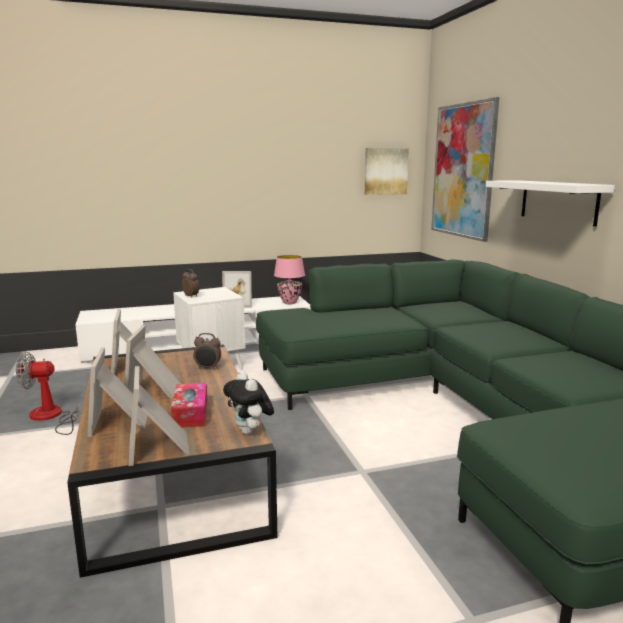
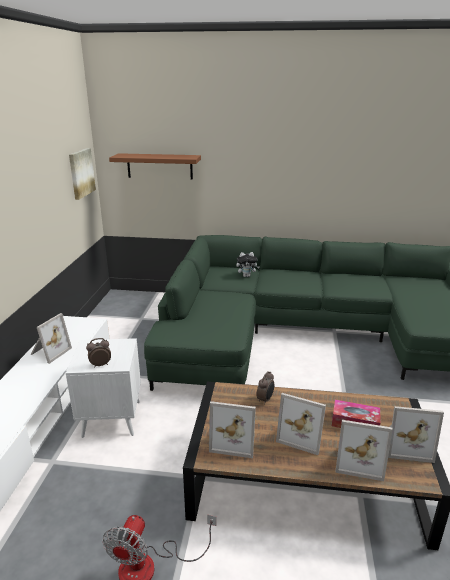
camera: 65 degrees left, 10 degrees up
plush toy [223,371,274,435] -> plush toy moved to [236,252,260,277]
pink table lamp [274,255,305,304] -> none
picture [431,97,499,242] -> brown shelf [109,153,201,180]
white shelf [486,180,615,226] -> none

